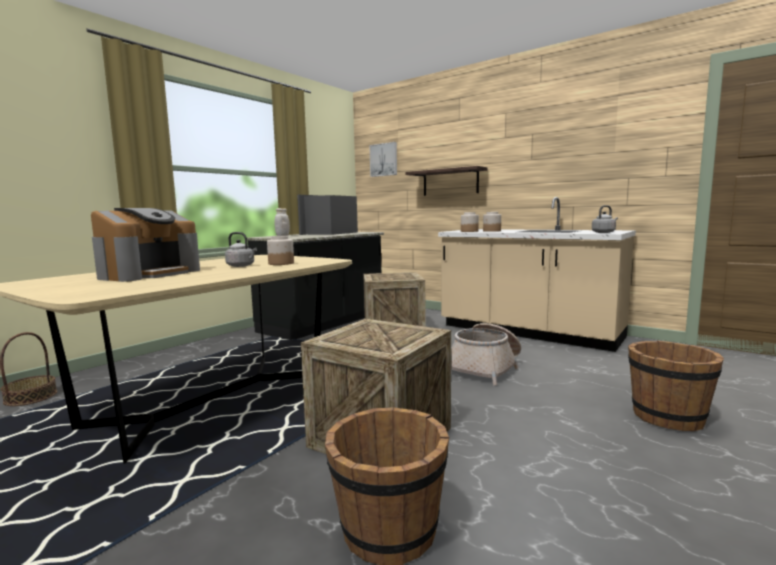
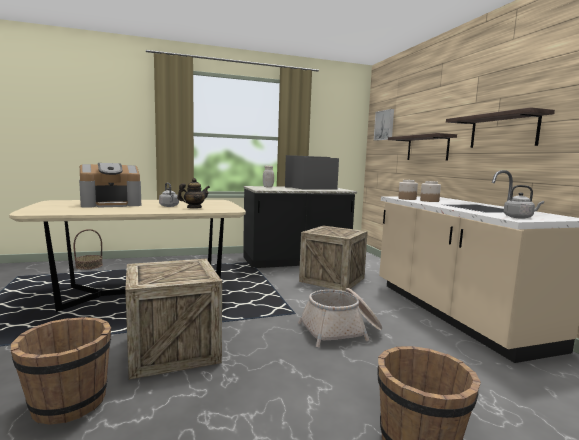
camera: 35 degrees right, 0 degrees up
jar [267,236,294,265] -> teapot [177,178,210,208]
none -> shelf [446,107,555,148]

